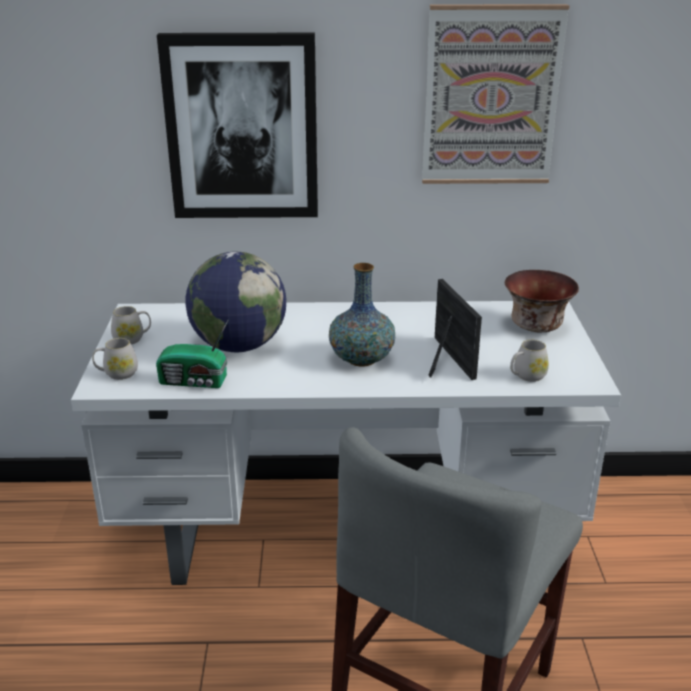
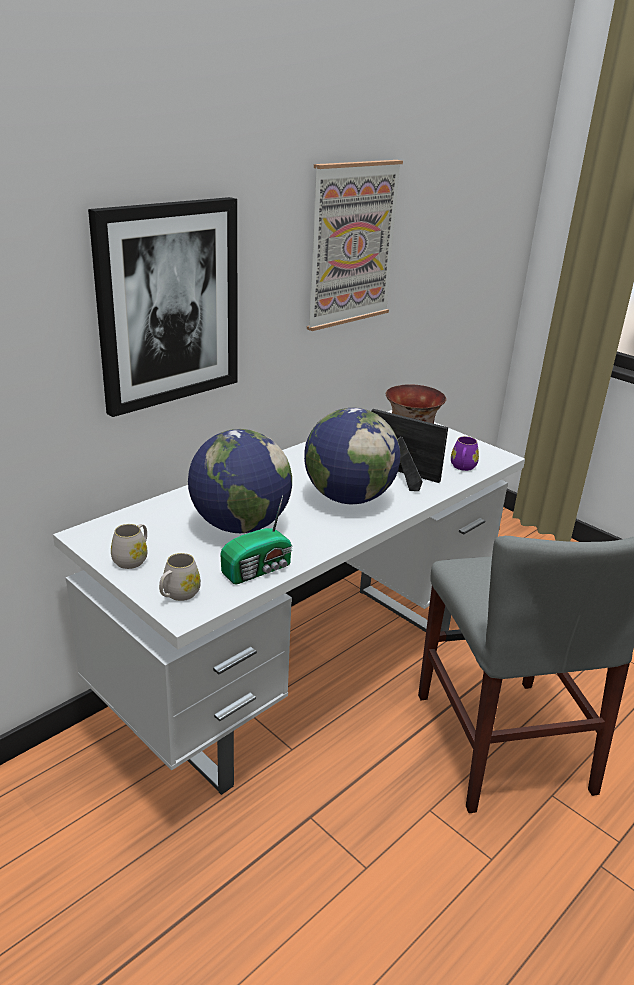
camera: 45 degrees left, 0 degrees up
vase [329,263,395,367] -> globe [304,408,400,504]
white mug [510,340,549,382] -> purple mug [451,436,479,471]

